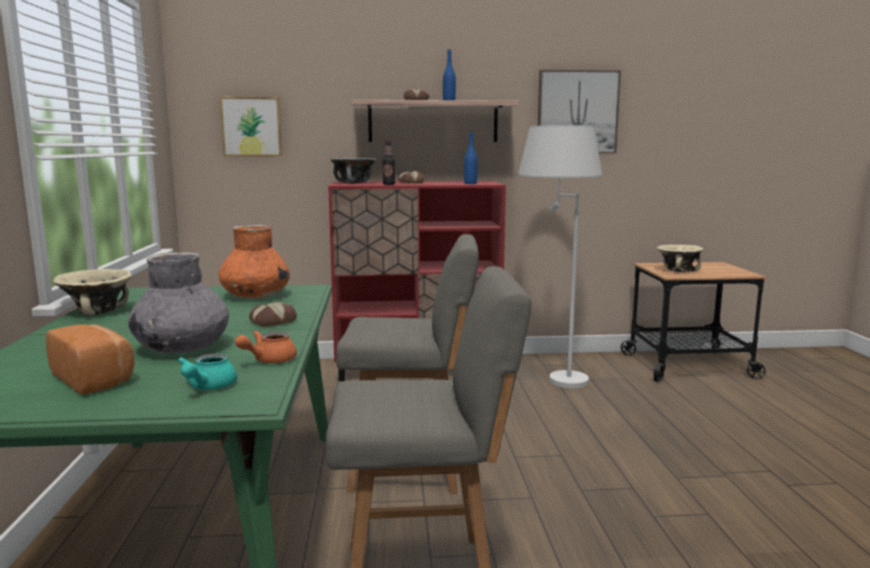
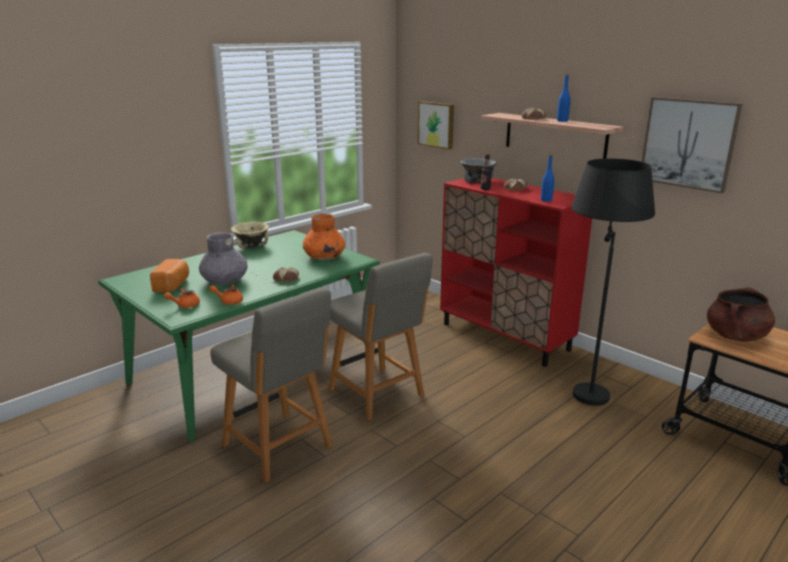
camera: 50 degrees right, 10 degrees up
turquoise teapot [177,353,237,390] -> orange teapot [164,288,200,308]
white floor lamp [518,125,602,388] -> black floor lamp [571,158,655,406]
beige bowl [657,245,704,272] -> brown cooking pot [707,287,775,342]

